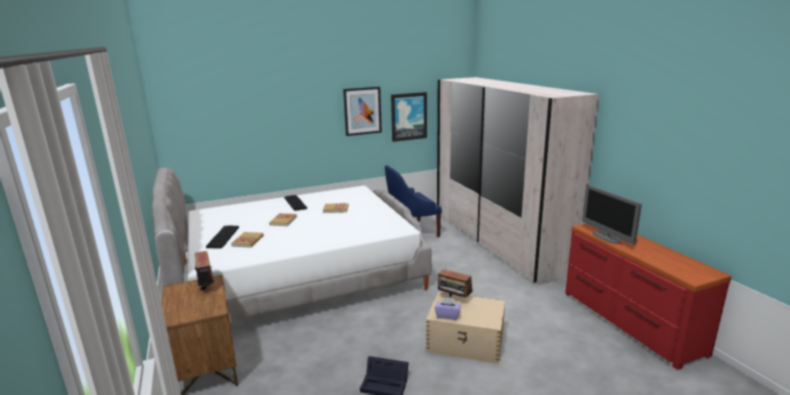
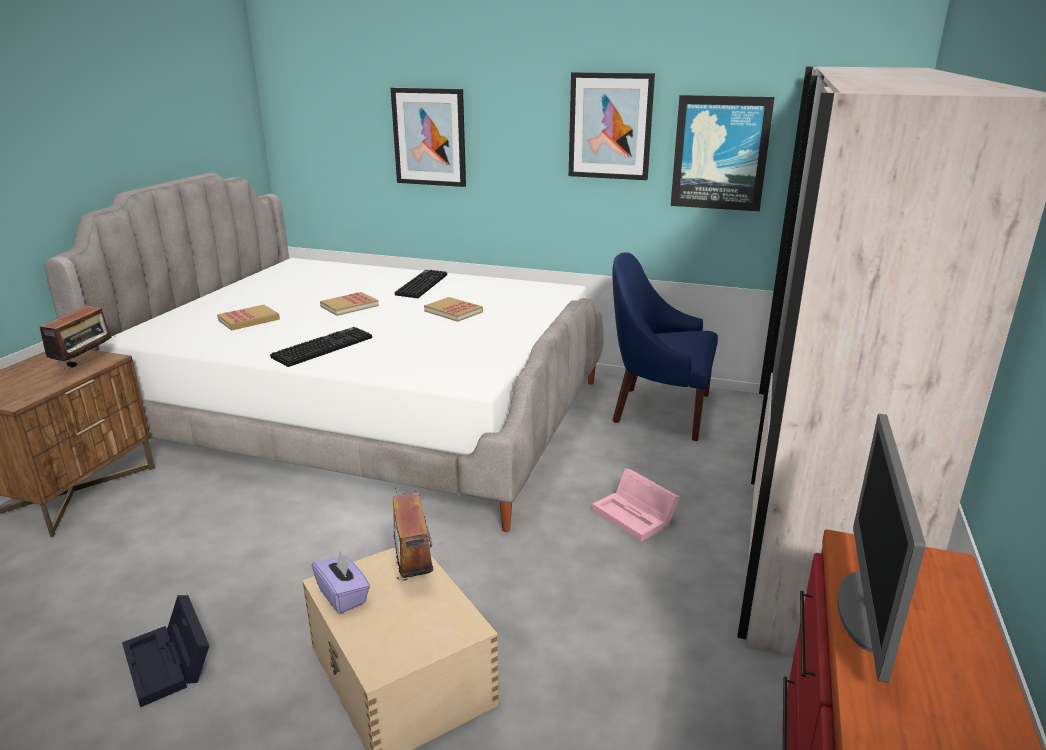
camera: 40 degrees right, 5 degrees up
keyboard [206,225,239,248] -> keyboard moved to [270,327,372,367]
none -> picture [391,87,466,187]
none -> pink storage box [592,468,680,542]

